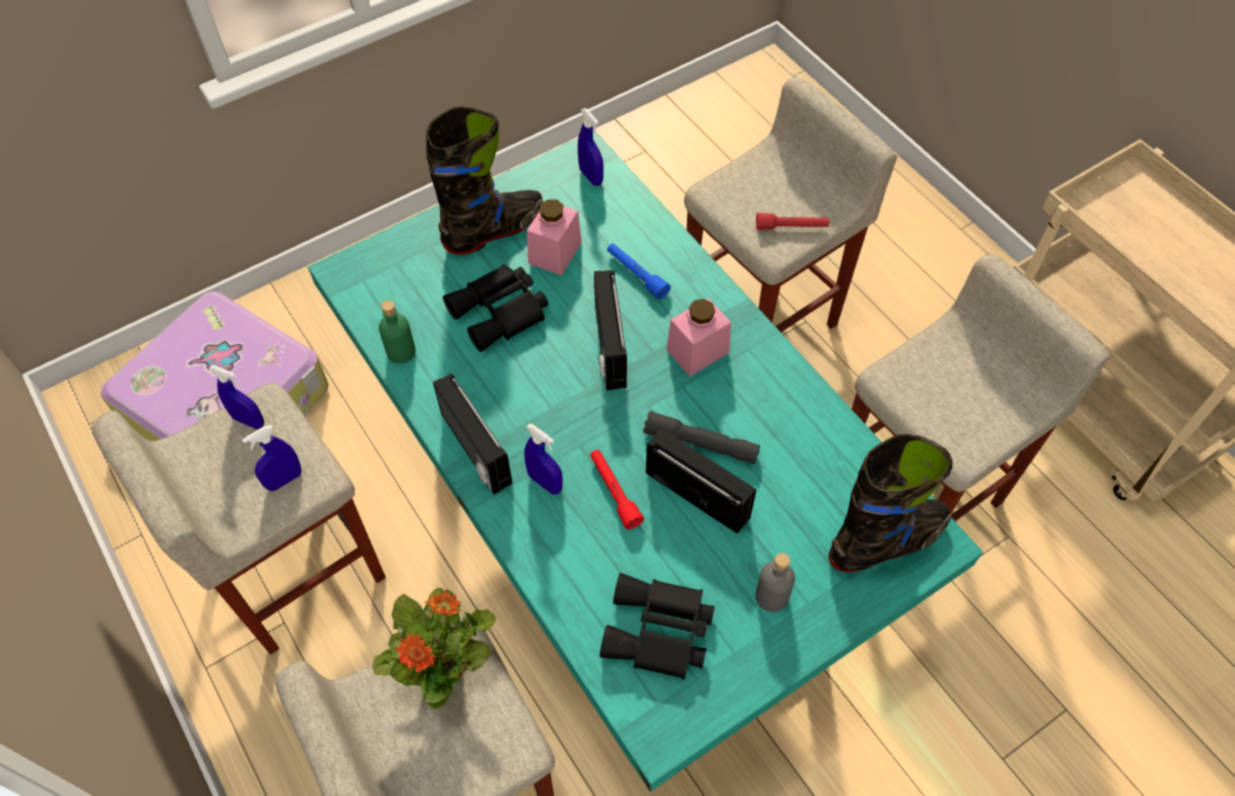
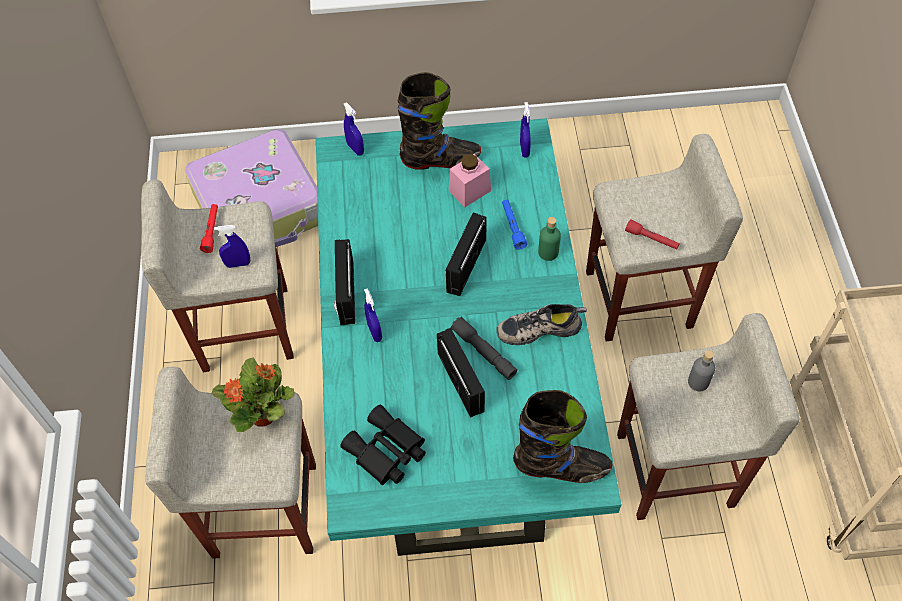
camera: 30 degrees right, 0 degrees up
blue spray bottle [210,365,264,429] -> blue spray bottle moved to [344,102,364,156]
green bottle [379,300,416,364] -> green bottle moved to [538,217,561,261]
black binoculars [443,264,549,352] -> none
red flashlight [590,450,644,529] -> red flashlight moved to [200,204,218,253]
pink jar [666,298,731,376] -> none
grey bottle [755,553,795,612] -> grey bottle moved to [688,350,715,391]
none -> shoe [496,304,587,345]

